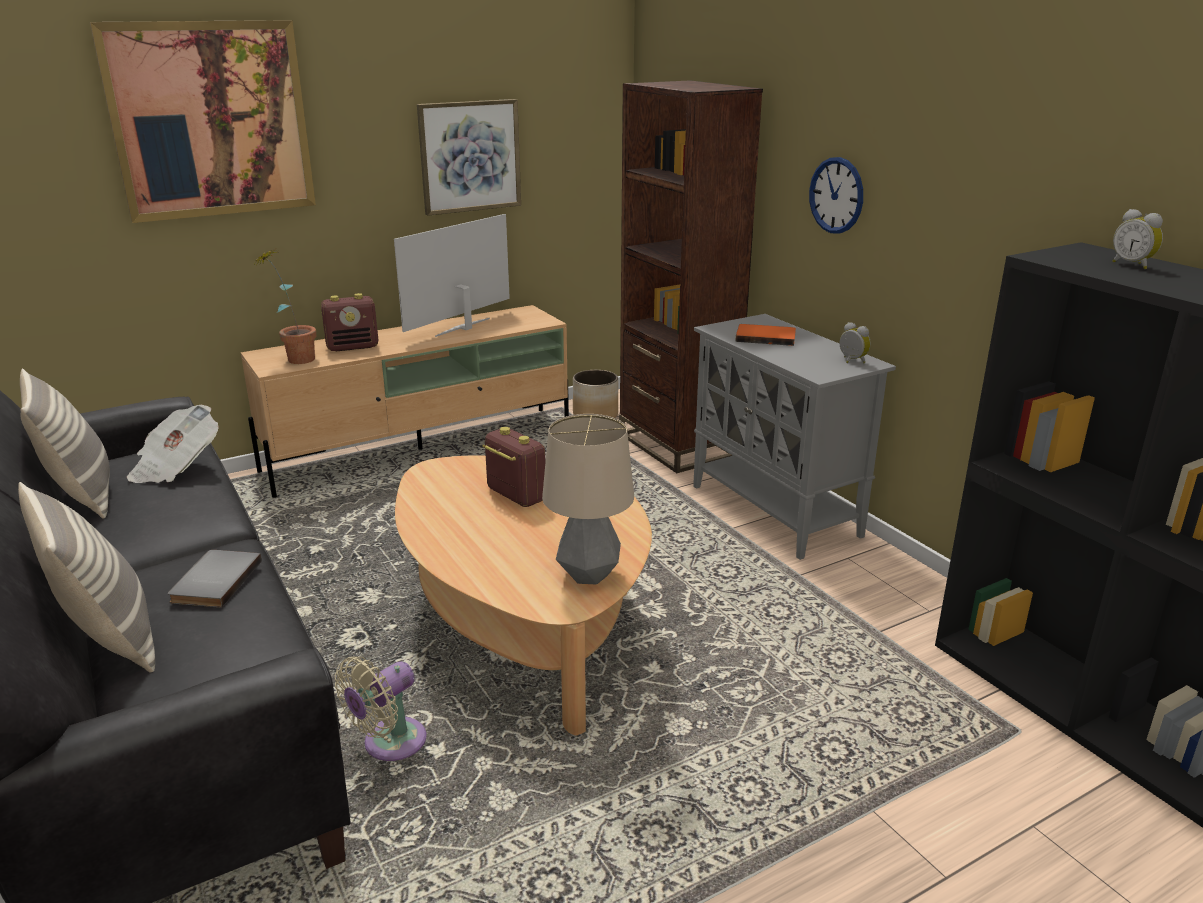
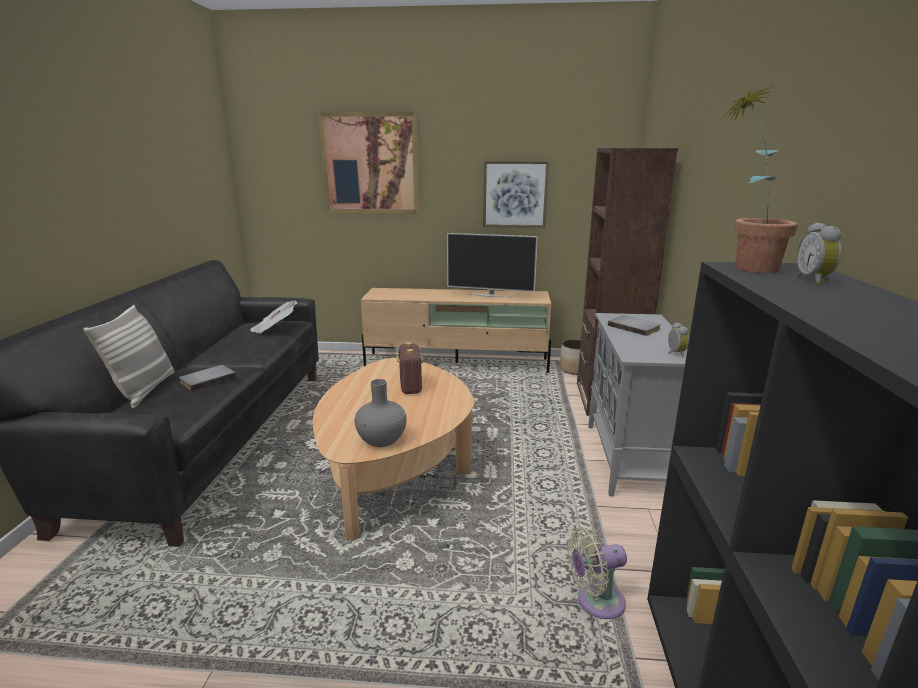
camera: 35 degrees right, 5 degrees down
pillow [20,369,110,519] -> none
potted plant [252,249,316,364] -> potted plant moved to [721,85,798,273]
radio [321,293,378,352] -> none
beige fan [335,656,427,761] -> beige fan moved to [568,527,627,619]
television [394,214,510,337] -> television turned 150 degrees counterclockwise [447,233,538,297]
table lamp [542,414,634,584] -> grey vase [355,379,407,447]
orange book [735,324,796,346] -> grey book [608,315,661,336]
wall clock [809,157,863,234] -> none

